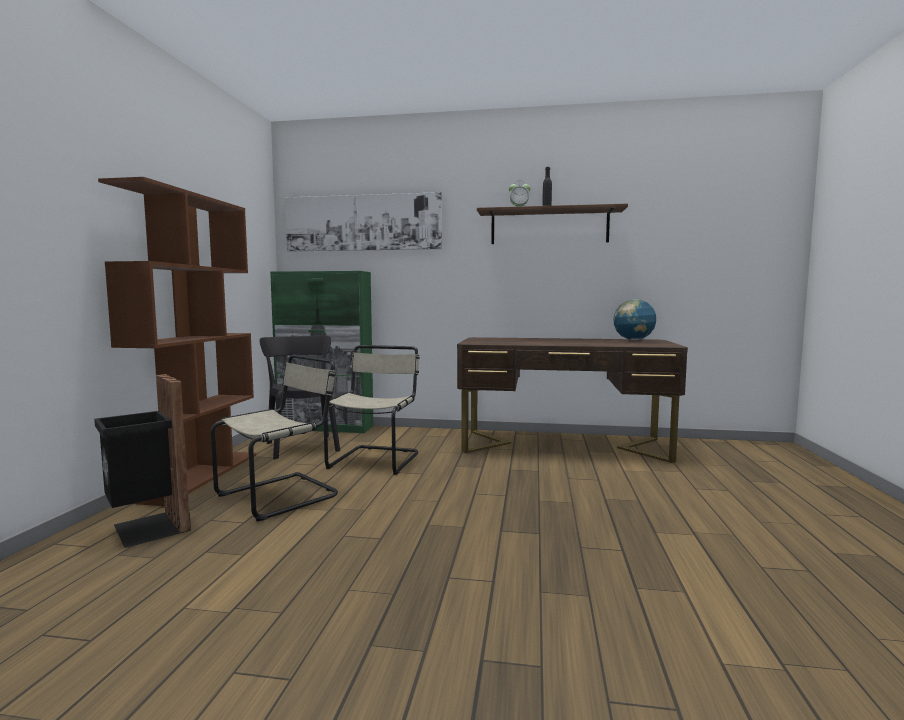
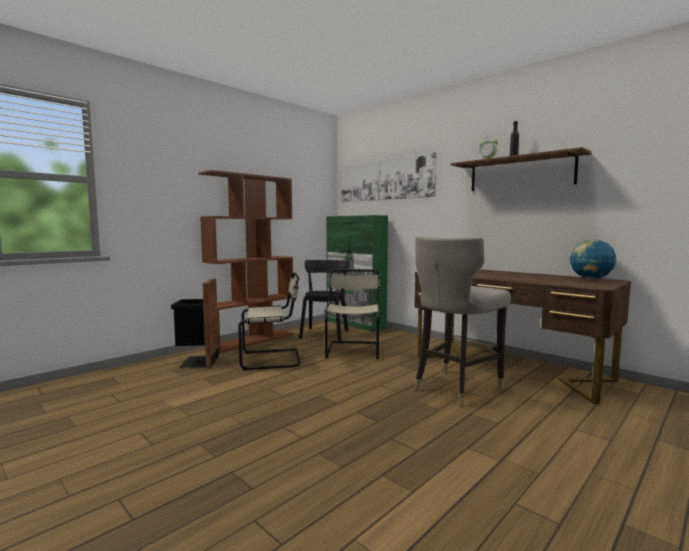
camera: 35 degrees right, 0 degrees up
beige chair [323,345,420,475] -> beige chair turned 45 degrees counterclockwise [324,269,381,359]
none -> grey stool [414,236,511,406]

